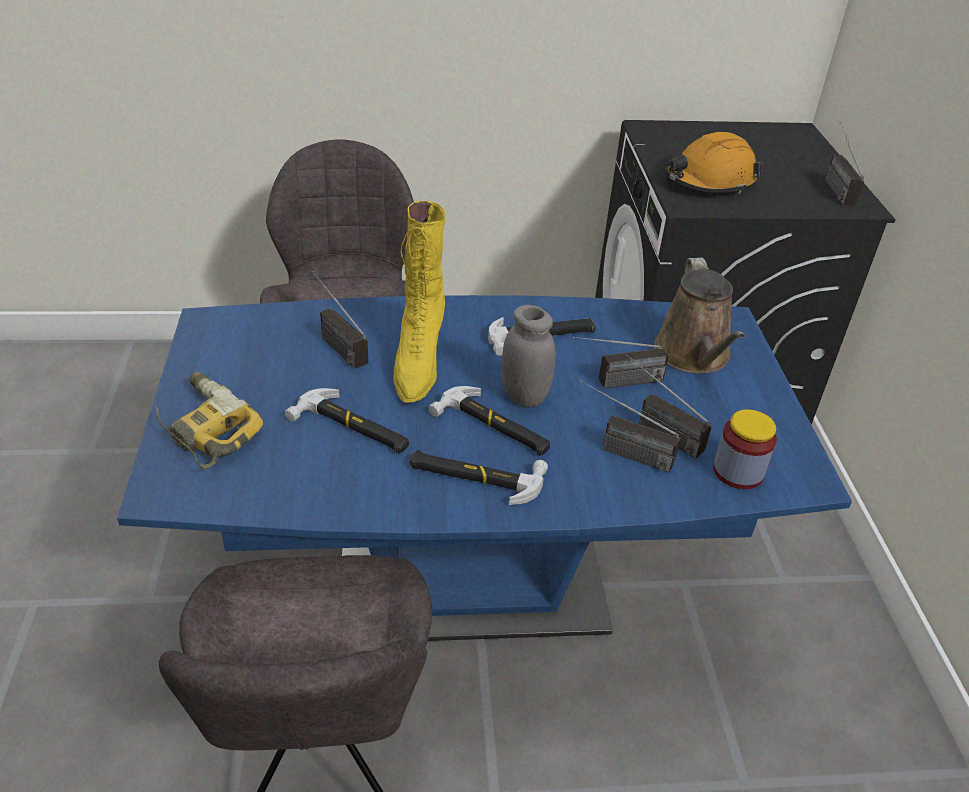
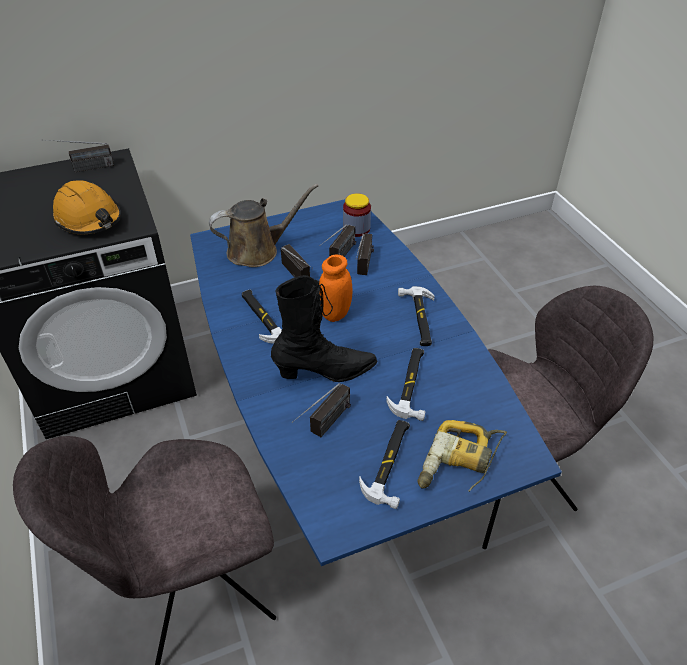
camera: 105 degrees left, 5 degrees up
yellow boot [393,201,446,402] -> black boot [271,275,377,382]
hammer [429,386,551,456] -> hammer moved to [359,420,410,509]
grey jar [501,305,556,407] -> orange jar [319,255,353,322]

